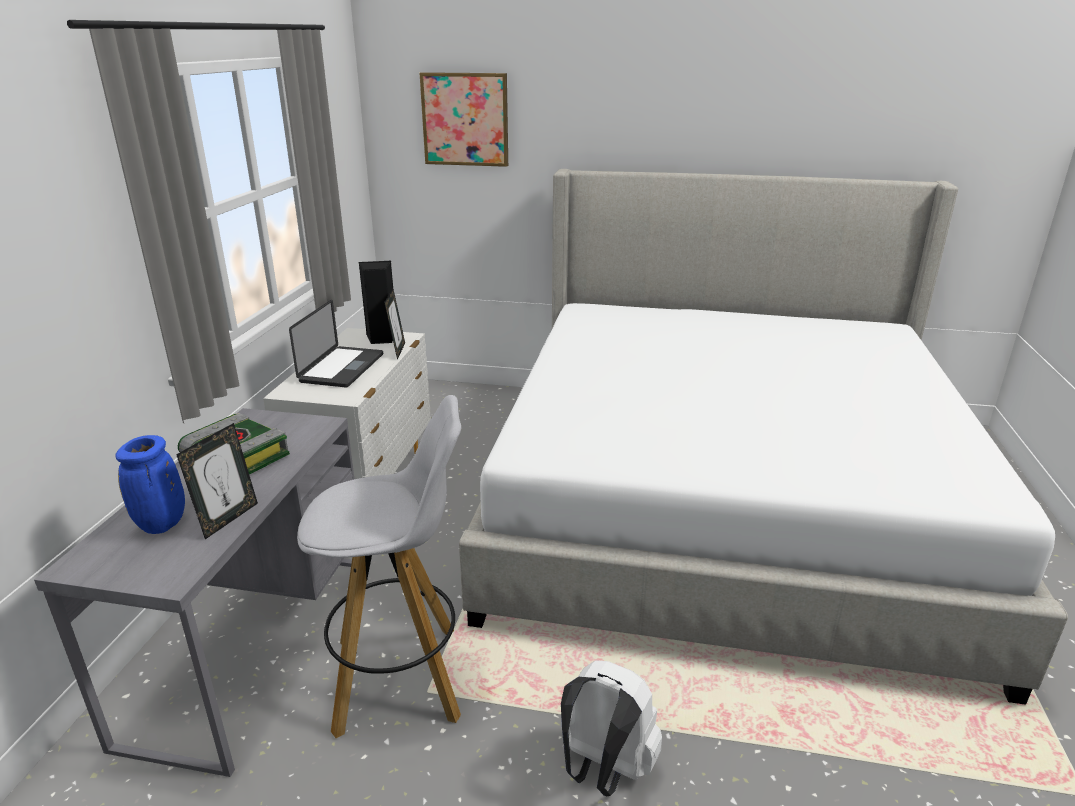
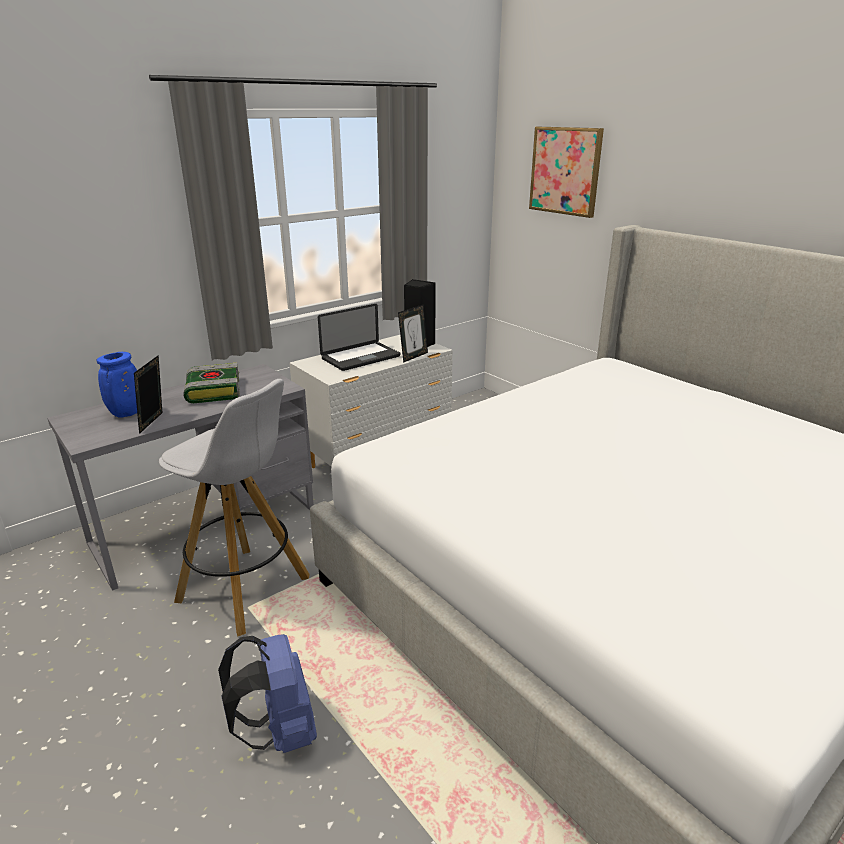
camera: 40 degrees right, 0 degrees up
picture frame [176,423,258,539] -> picture frame turned 120 degrees clockwise [134,355,162,434]
white backpack [561,660,662,796] -> blue backpack [218,634,317,753]

